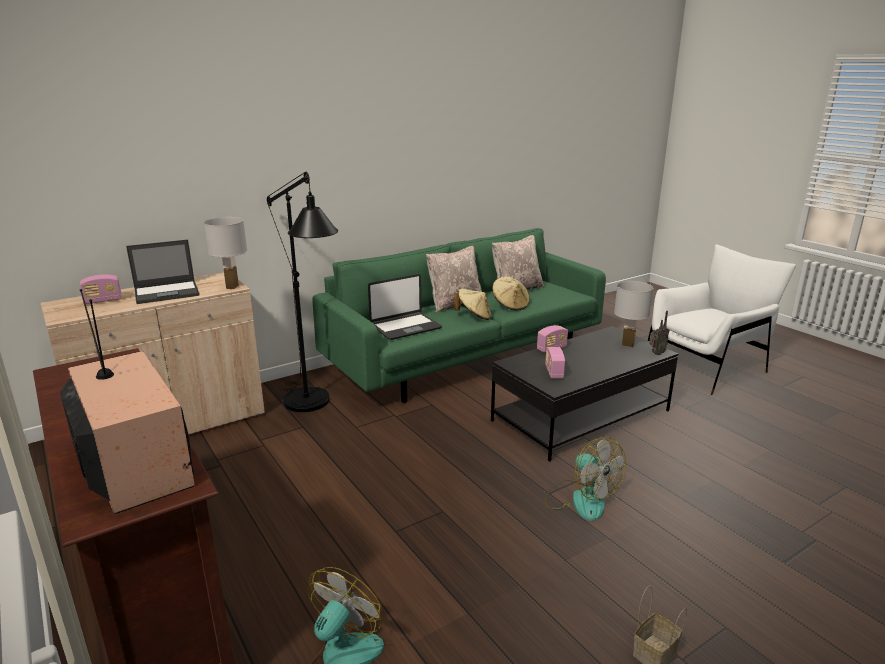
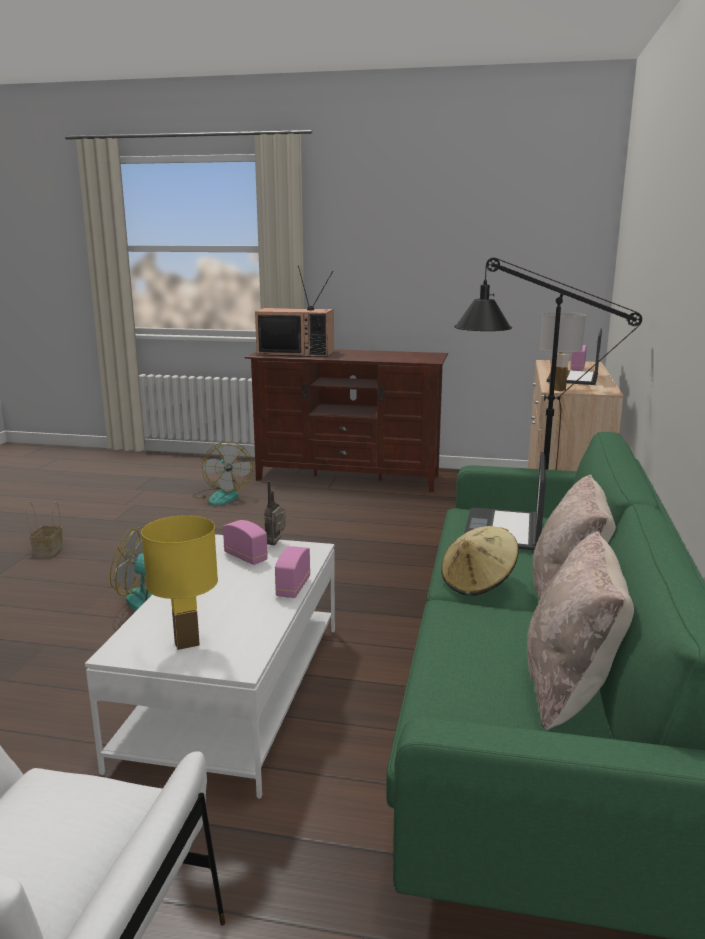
camera: 135 degrees right, 5 degrees down
black coffee table [491,326,678,462] -> white coffee table [85,534,335,799]
beige hat [492,276,530,310] -> none
white table lamp [614,281,653,347] -> yellow table lamp [141,515,218,650]
radio [649,311,669,355] -> radio moved to [264,481,286,545]

